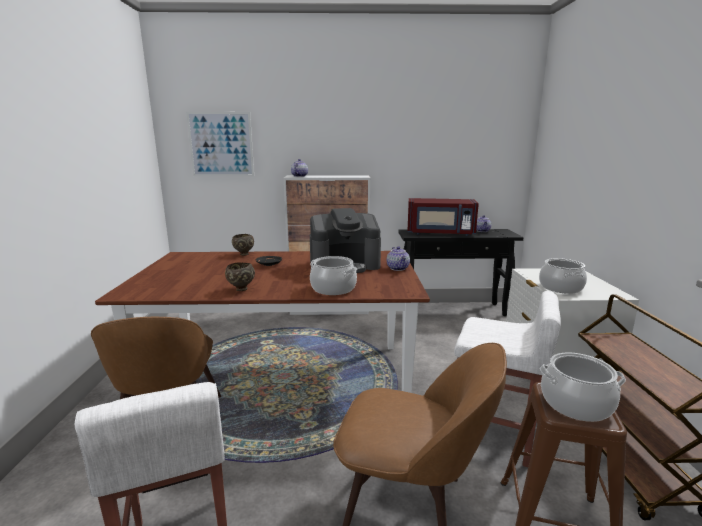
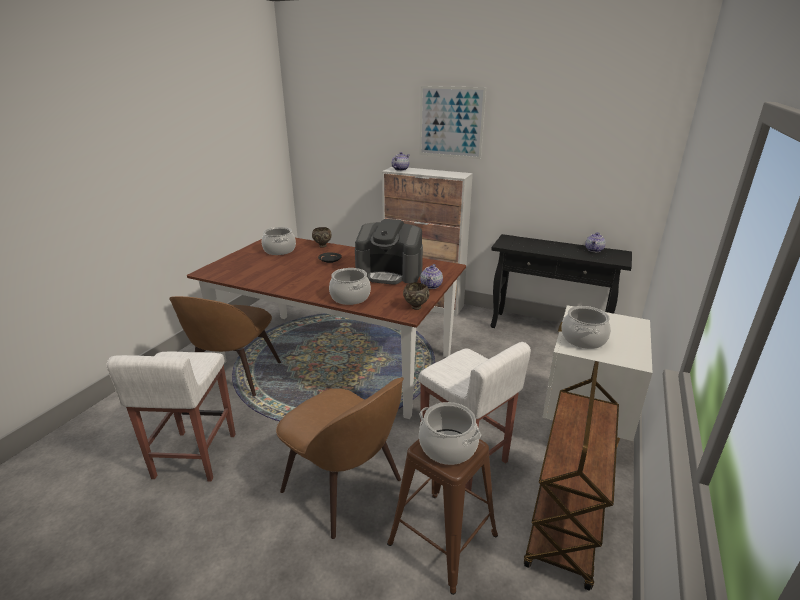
camera: 25 degrees right, 10 degrees up
picture [186,112,254,176] -> picture moved to [420,86,486,159]
brown bowl [225,262,255,291] -> brown bowl moved to [403,282,430,310]
red microwave [408,198,479,236] -> none
none -> cooking pot [262,227,296,255]

